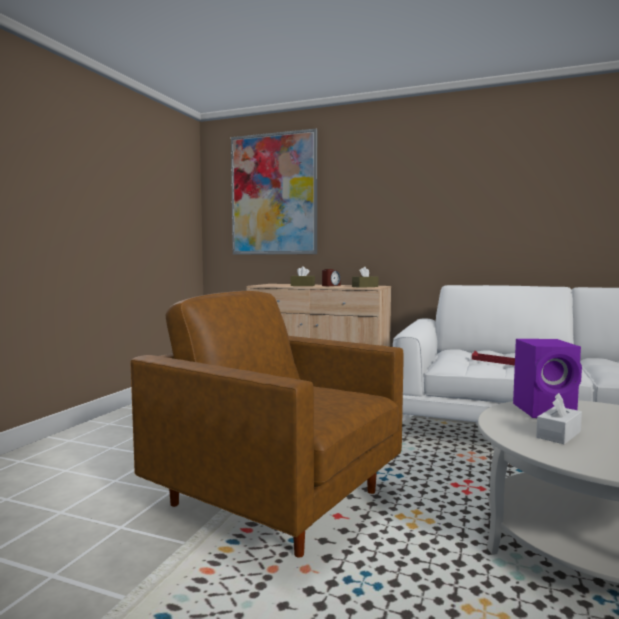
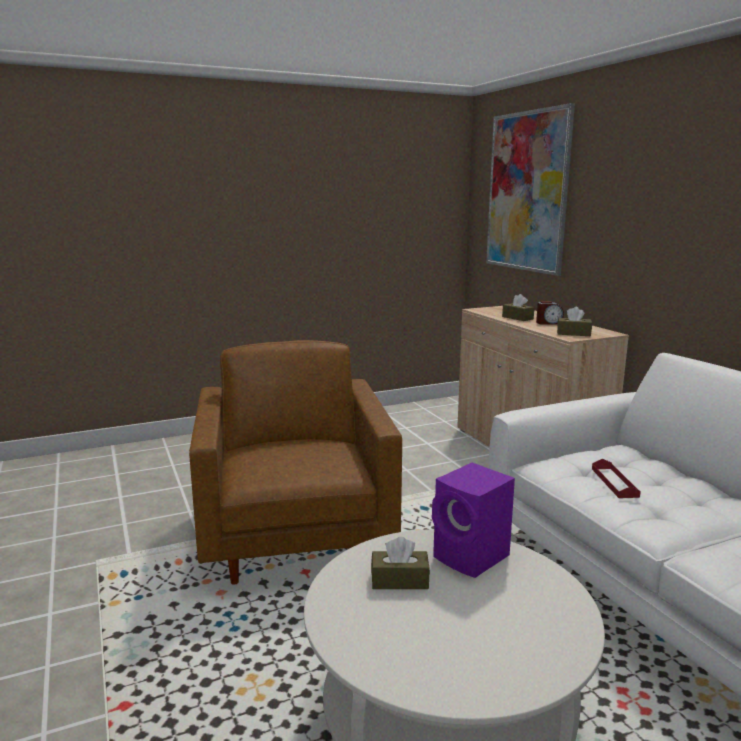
camera: 45 degrees right, 10 degrees up
white tissue box [536,393,582,444] -> brown tissue box [371,537,430,589]

